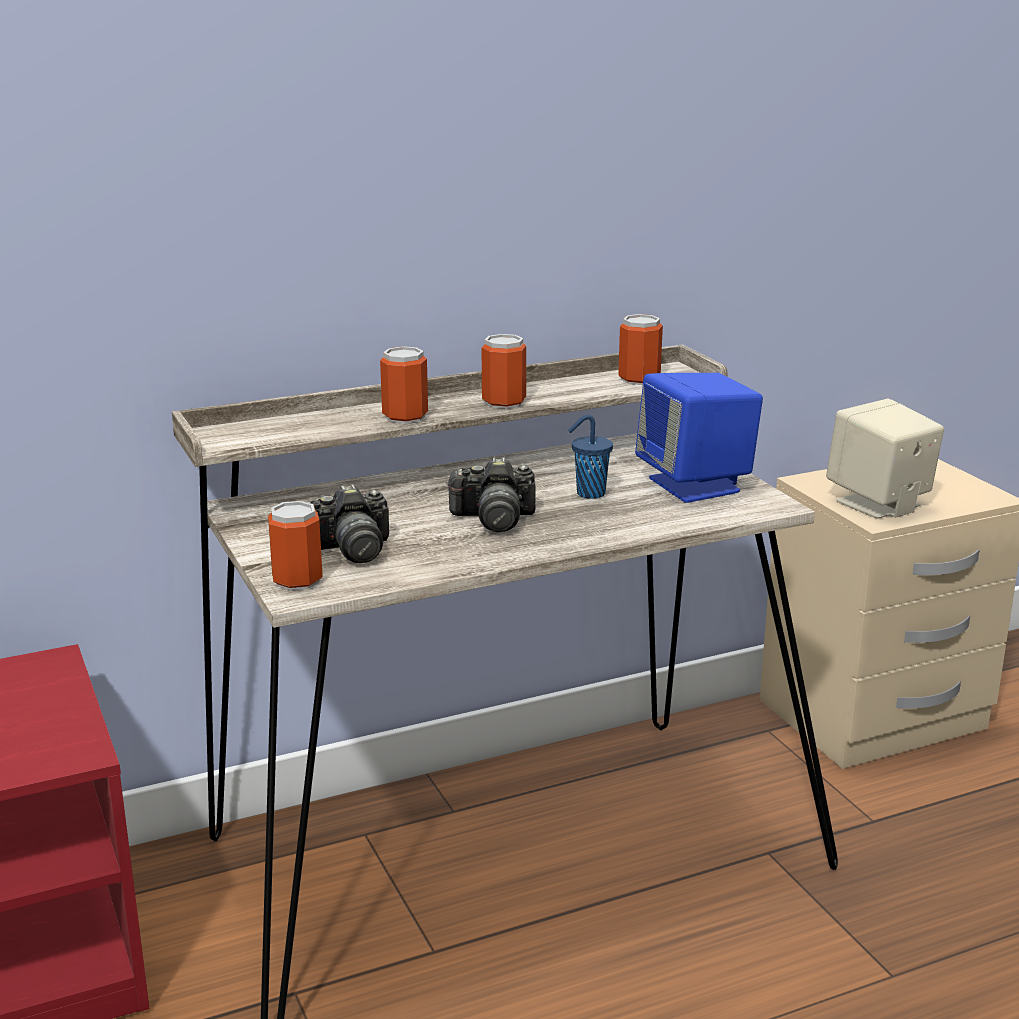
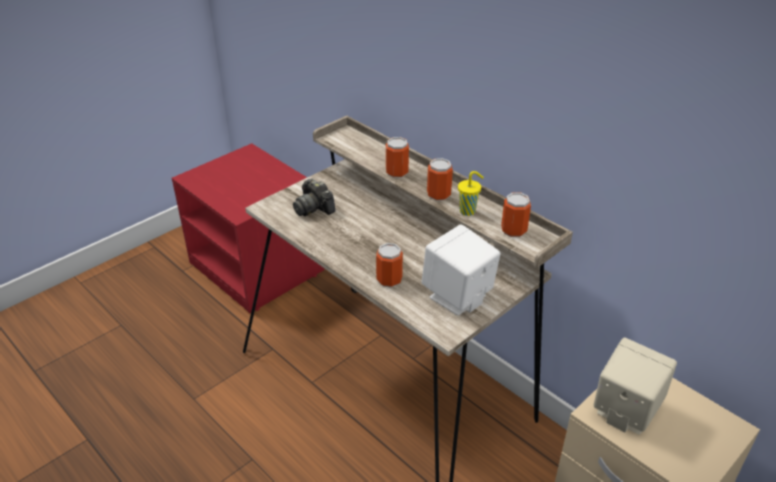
camera: 70 degrees right, 15 degrees up
can [268,501,323,591] -> can moved to [376,243,403,288]
camera [446,457,536,532] -> none
blue cup [568,415,613,499] -> none
blue speaker [635,373,763,503] -> white speaker [421,224,500,315]
none -> yellow cup [458,171,484,216]

